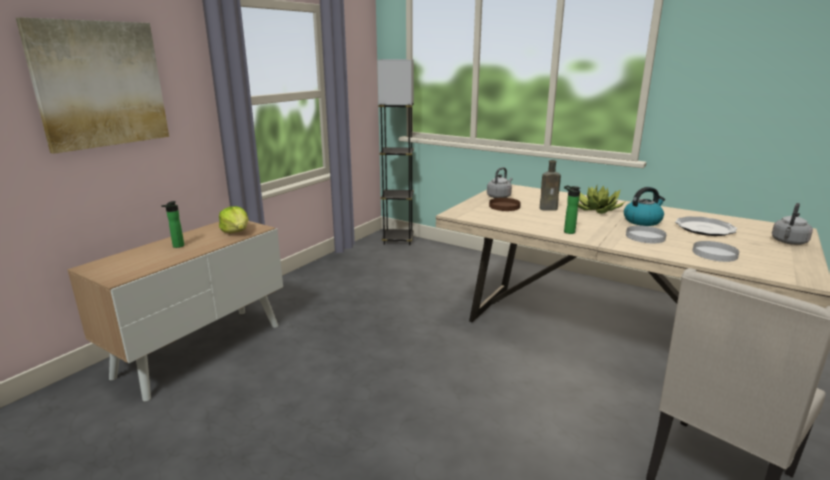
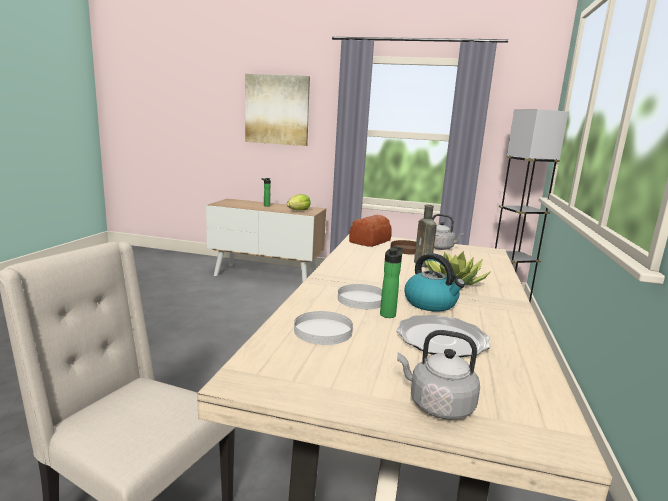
camera: 70 degrees right, 5 degrees down
bottle [564,185,580,234] -> bottle moved to [380,246,403,318]
none -> bread [349,215,392,247]

